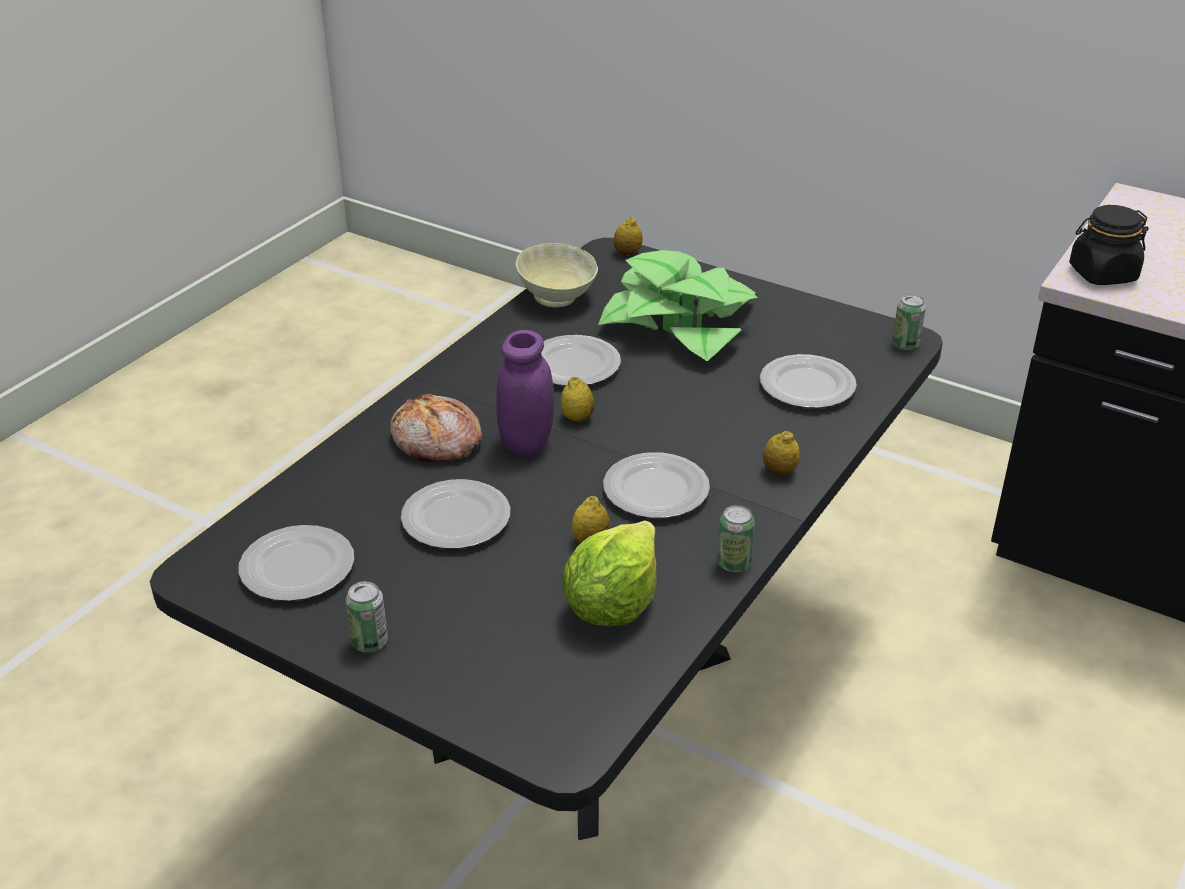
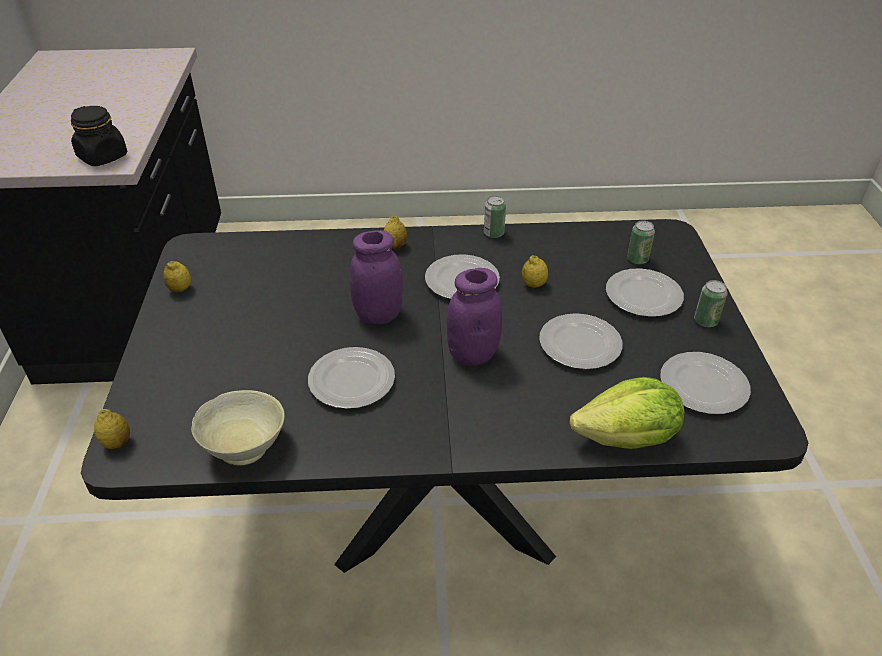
camera: 125 degrees left, 5 degrees up
bread [390,394,483,462] -> none
lemon [561,377,595,422] -> lemon moved to [163,261,191,292]
lettuce [562,520,657,626] -> lettuce moved to [570,377,685,449]
potted plant [598,250,758,361] -> none
plate [760,354,857,408] -> plate moved to [606,269,684,317]
can [892,294,926,350] -> can moved to [627,220,655,264]
none -> purple jar [350,230,403,324]

